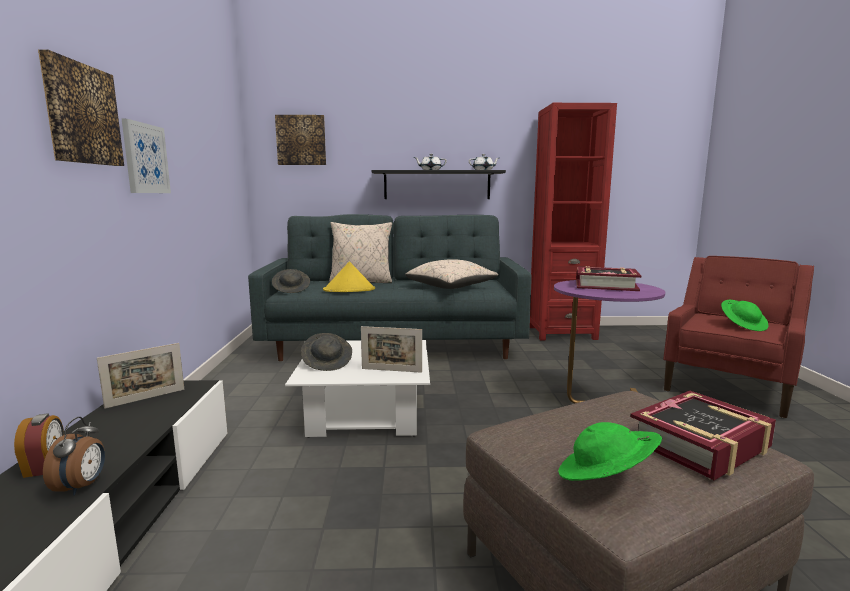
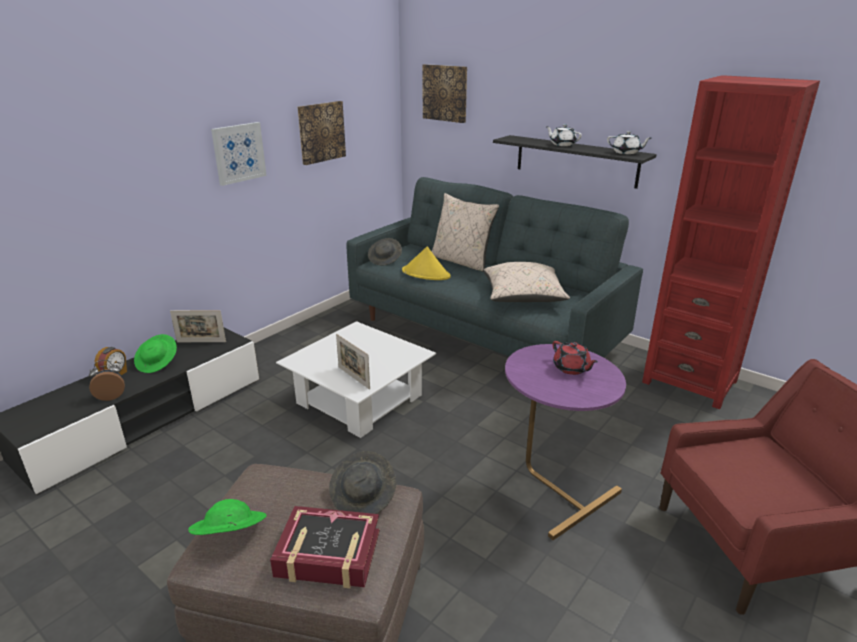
camera: 40 degrees right, 15 degrees up
picture [38,49,124,166] -> picture moved to [298,101,346,165]
alarm clock [43,417,105,496] -> alarm clock turned 150 degrees counterclockwise [89,360,125,401]
grey hat [301,333,352,371] -> grey hat moved to [329,451,396,514]
book [576,266,641,291] -> red teapot [553,341,598,375]
green hat [721,300,768,331] -> green hat moved to [134,334,177,373]

